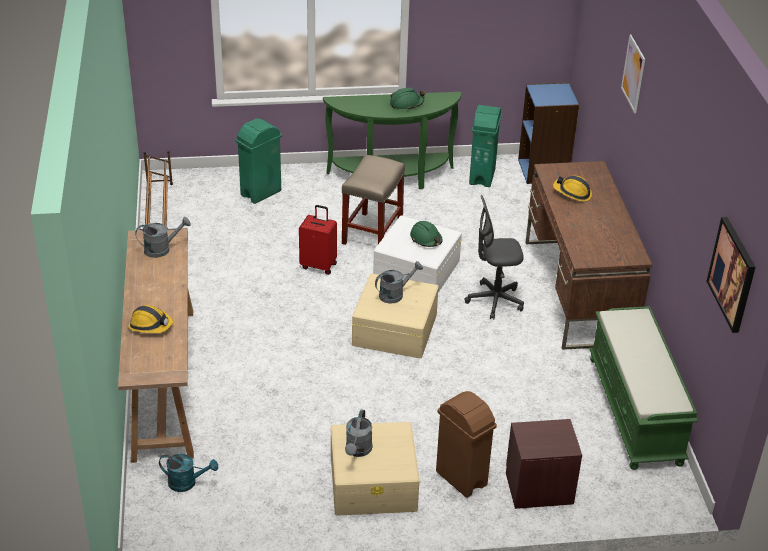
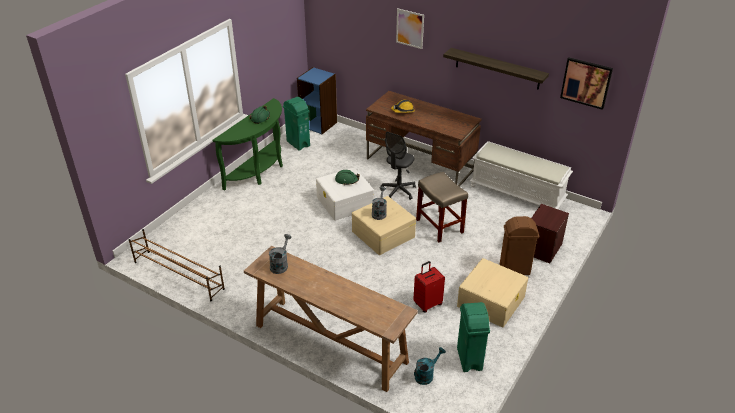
camera: 50 degrees left, 0 degrees up
hard hat [128,305,173,333] -> none
green trash can [236,118,282,204] -> green trash can moved to [457,302,490,372]
red suitcase [299,205,337,275] -> red suitcase moved to [413,261,445,313]
beige stool [342,155,405,245] -> beige stool moved to [416,172,468,242]
grey watering can [345,409,373,457] -> none
green bench [589,306,698,470] -> white bench [470,141,573,209]
none -> shelf [443,48,549,90]

